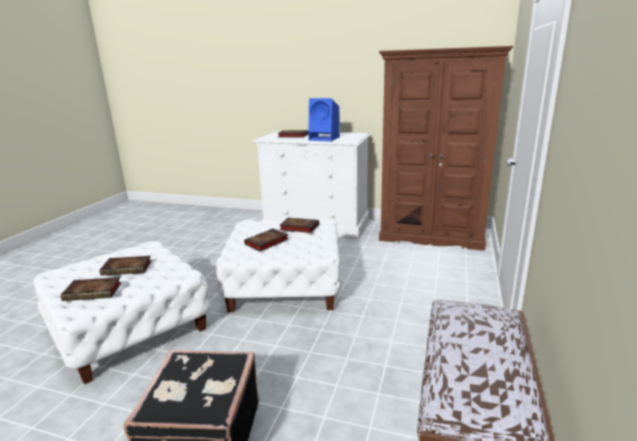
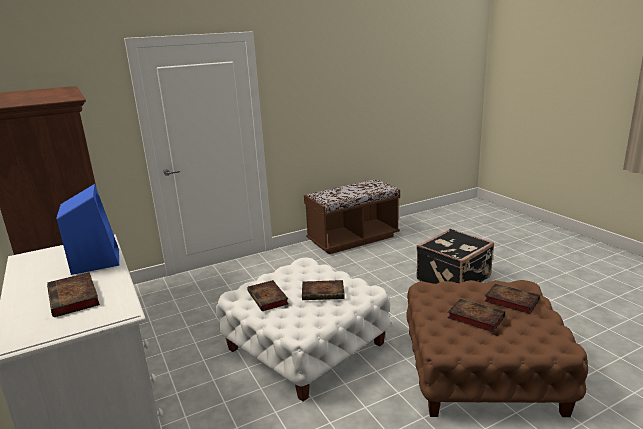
camera: 135 degrees left, 0 degrees up
white ottoman [33,241,210,384] -> brown ottoman [406,280,588,417]

